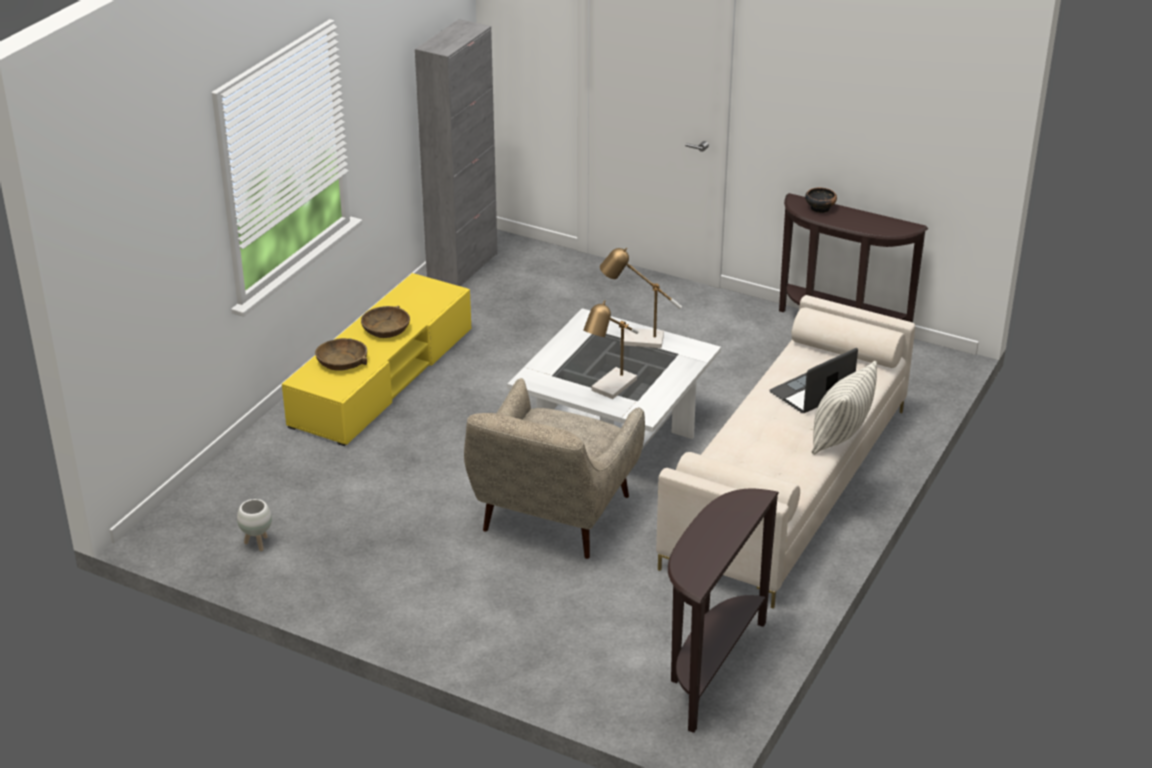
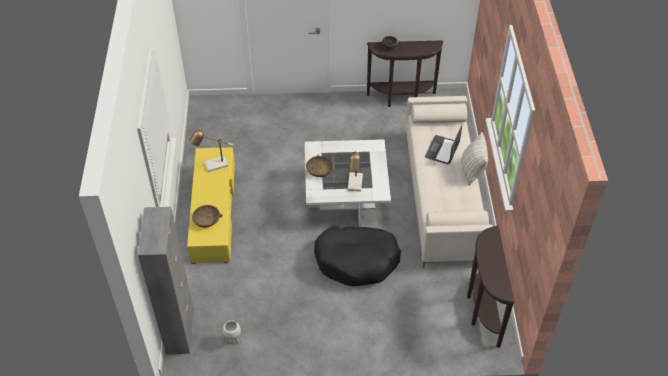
camera: 30 degrees left, 15 degrees up
brown bowl [361,306,410,338] -> brown bowl moved to [306,155,333,177]
grey cabinet [415,19,498,286] -> grey cabinet moved to [138,207,193,354]
beige armchair [464,378,645,559] -> black dog bed [314,225,401,286]
table lamp [600,248,682,348] -> table lamp moved to [189,129,234,172]

